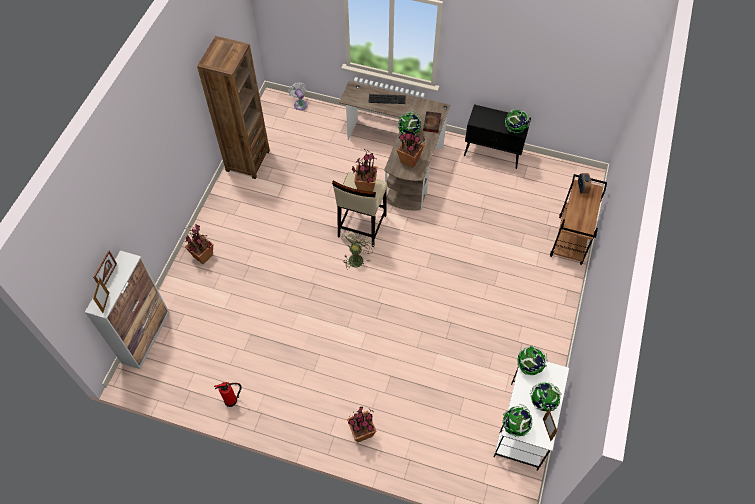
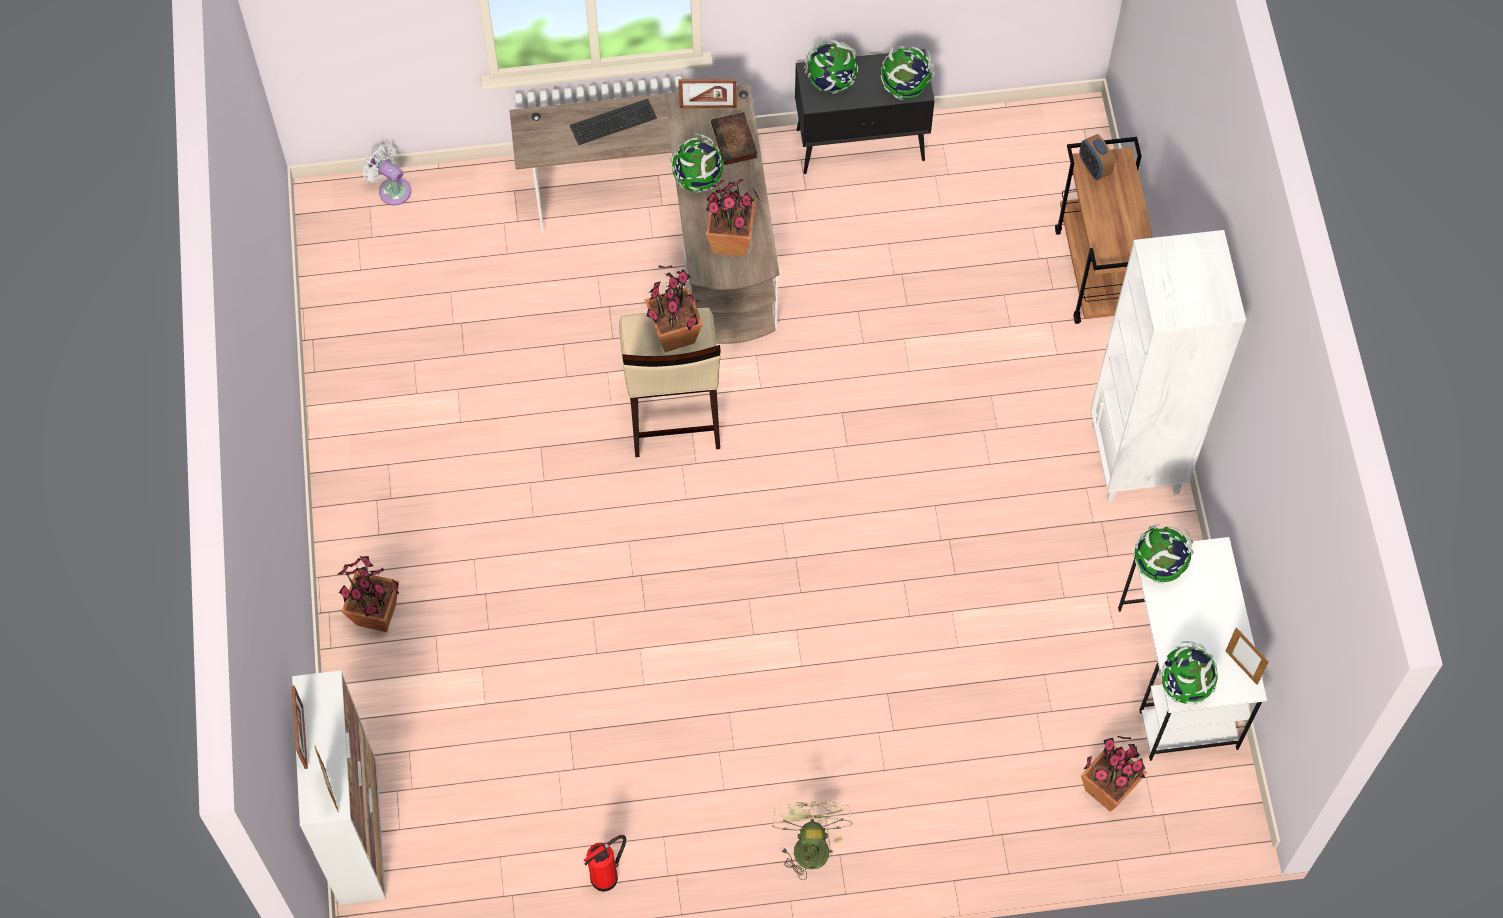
camera: 25 degrees left, 5 degrees up
brown bookcase [197,36,270,179] -> none
green fan [341,231,375,269] -> green fan moved to [772,801,853,880]
potted plant [347,407,377,443] -> potted plant moved to [1081,736,1147,812]
globe [530,382,562,411] -> globe moved to [804,39,858,93]
none -> picture frame [678,79,737,108]
none -> white bookcase [1090,230,1246,502]

